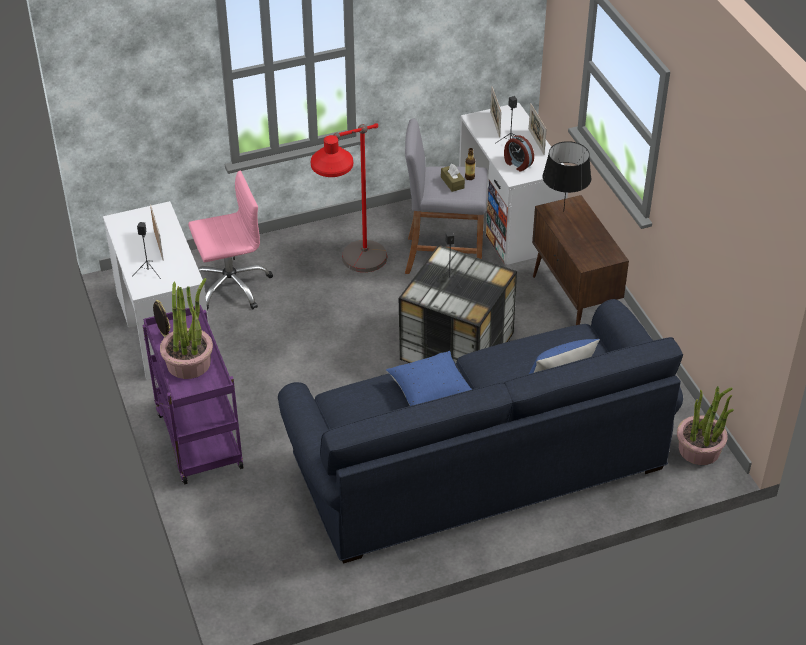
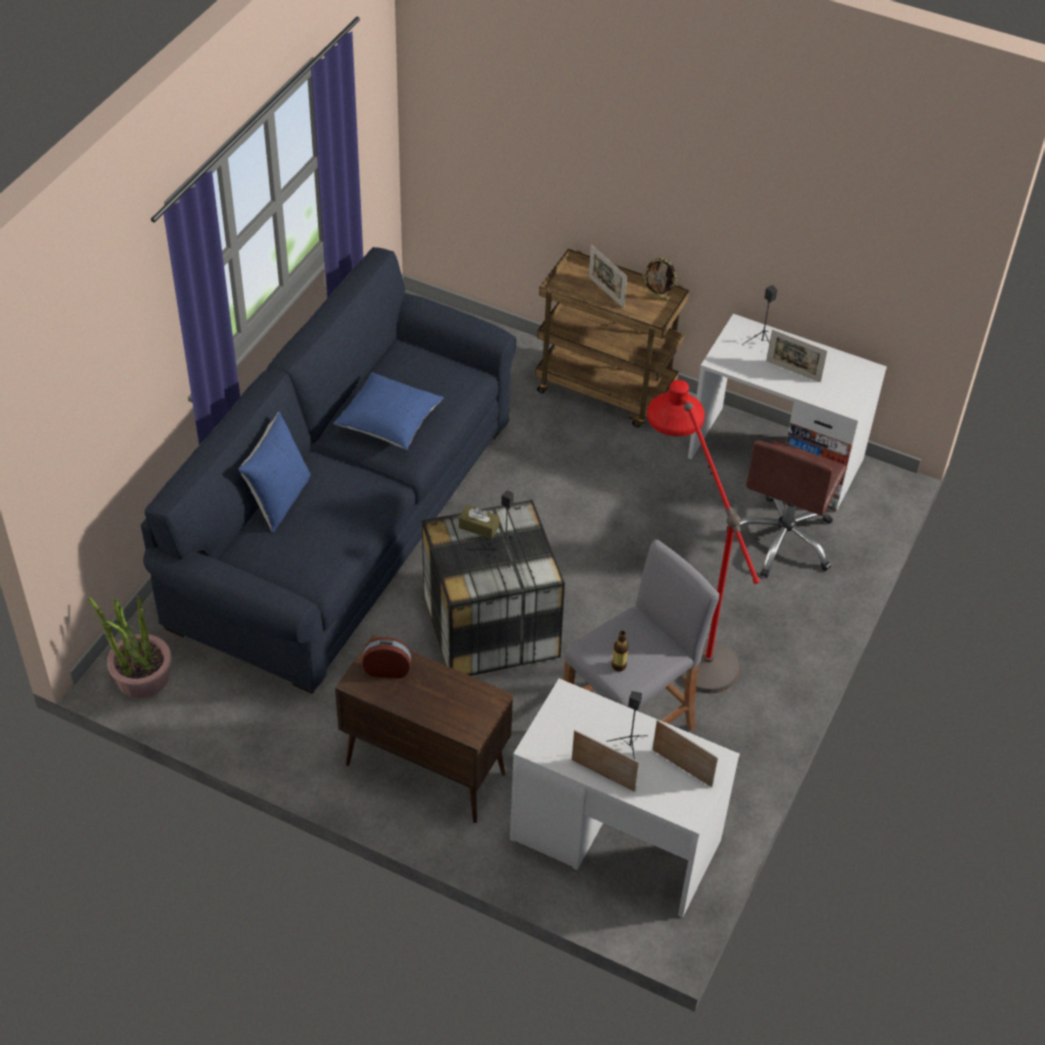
camera: 135 degrees right, 5 degrees up
purple cart [143,305,244,485] -> brown cart [535,249,690,428]
potted plant [160,278,213,379] -> picture frame [588,245,627,308]
pink office chair [188,171,273,310] -> brown office chair [727,440,847,578]
brown tissue box [441,164,465,192] -> brown tissue box moved to [459,505,500,539]
alarm clock [504,135,534,172] -> alarm clock moved to [362,637,411,679]
black table lamp [543,141,591,212] -> none

